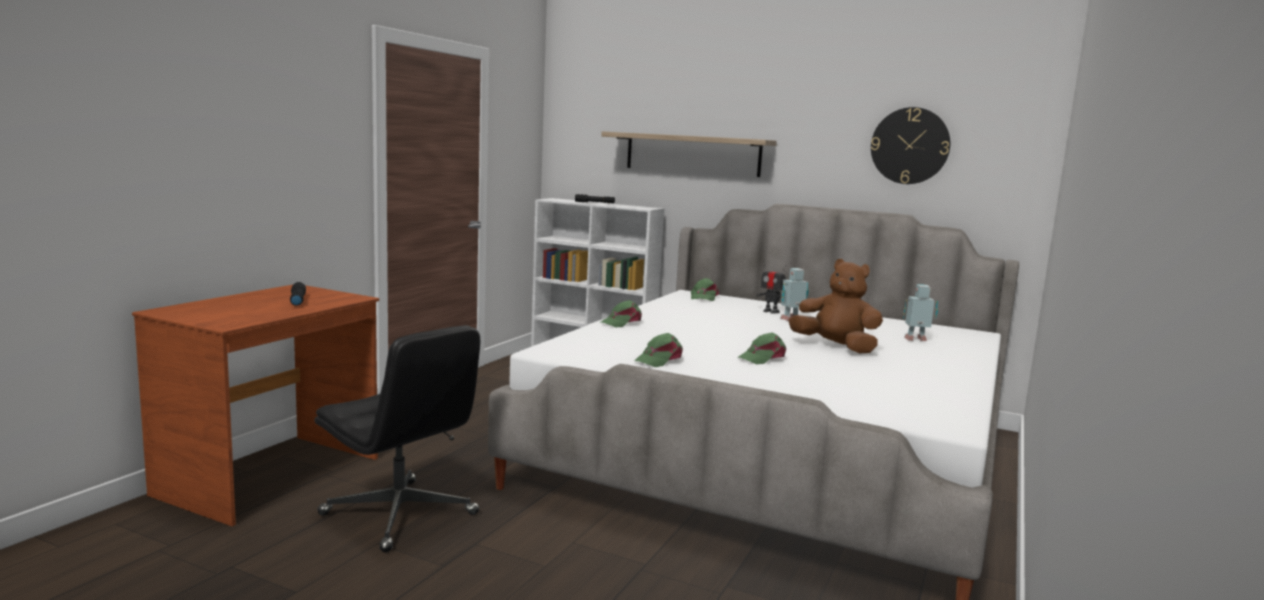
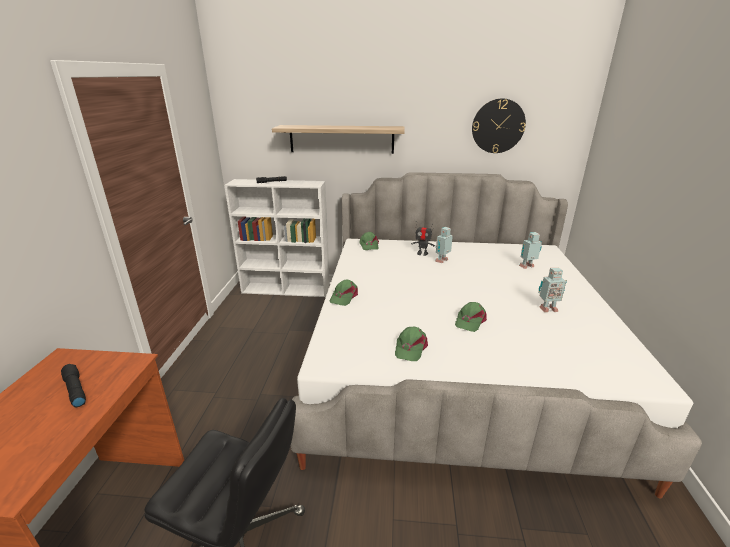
camera: 20 degrees left, 15 degrees up
brown plush toy [788,259,883,353] -> none
none -> toy robot [539,268,567,312]

